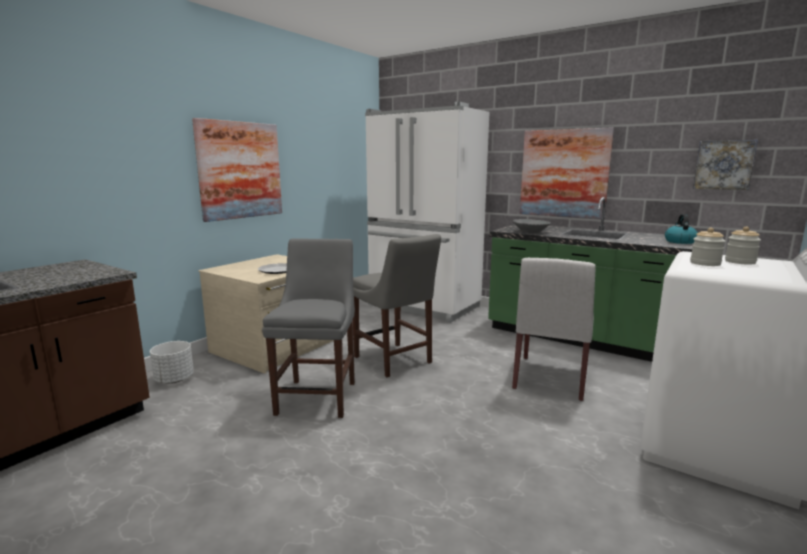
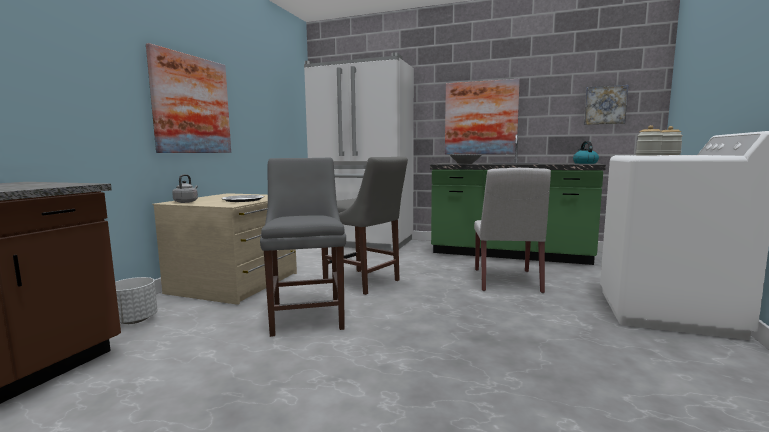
camera: 15 degrees left, 5 degrees down
none -> grey kettle [172,174,198,203]

